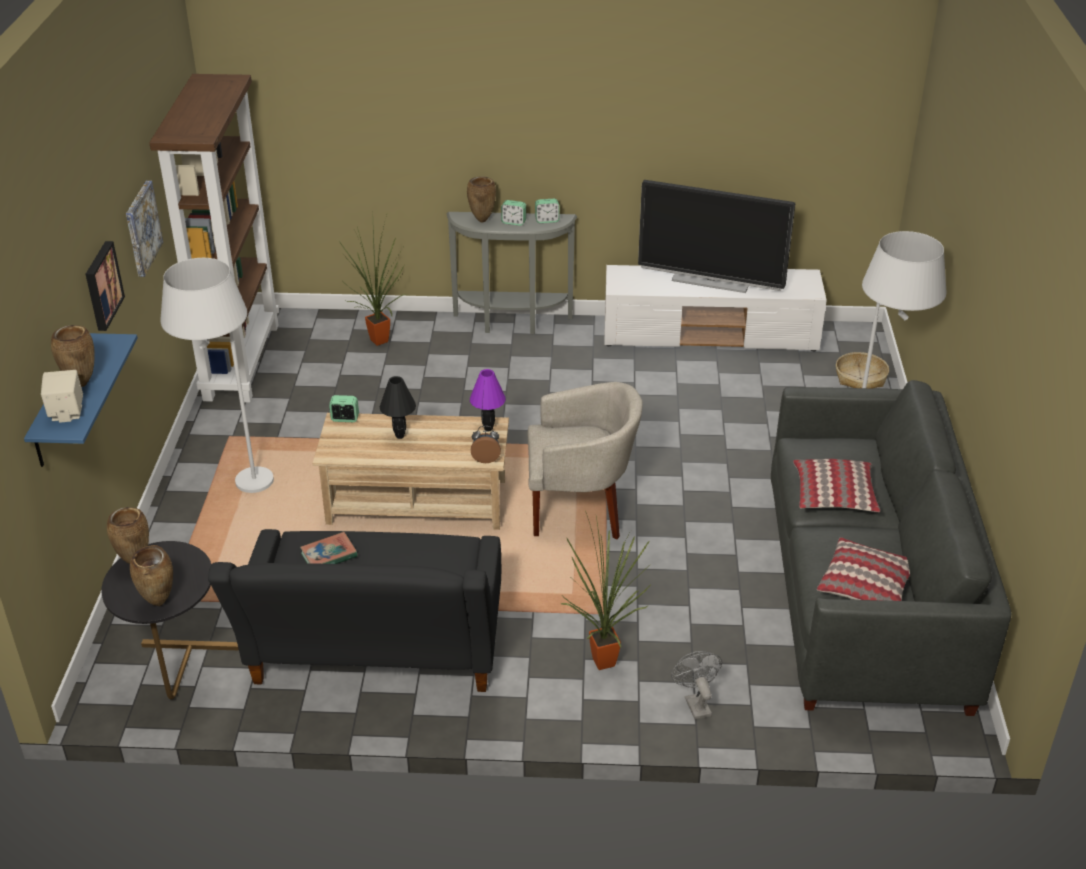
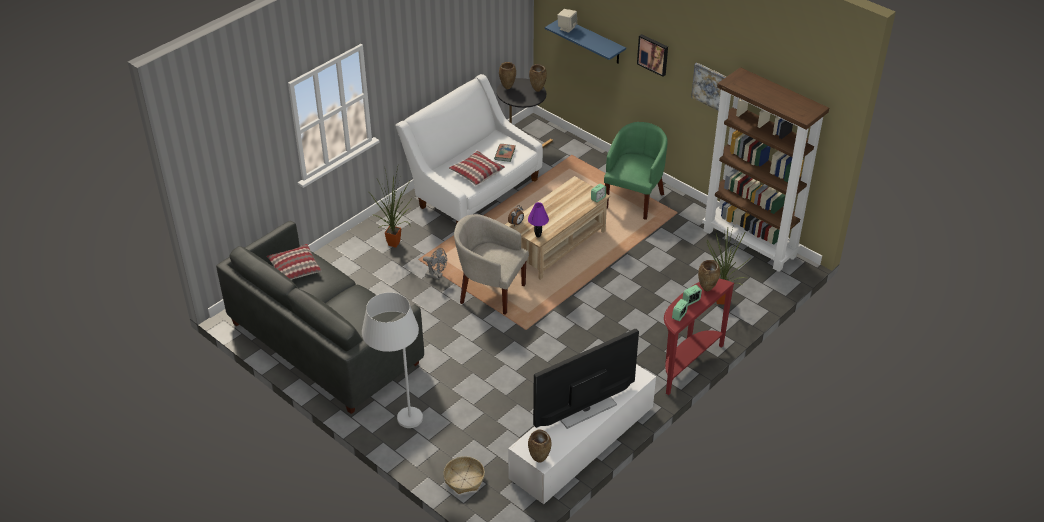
camera: 130 degrees right, 5 degrees up
brown vase [51,325,95,387] -> brown vase moved to [528,430,552,463]
white floor lamp [161,258,274,493] -> green armchair [604,122,668,220]
black sofa [208,529,501,692] -> white sofa [395,74,543,223]
black table lamp [380,376,416,439] -> none
grey console table [447,212,577,334] -> red console table [664,279,735,395]
beige armchair [527,382,643,539] -> beige armchair turned 75 degrees clockwise [454,214,529,315]
grey fan [671,651,722,720] -> grey fan moved to [423,248,447,280]
pillow [793,459,880,512] -> pillow moved to [449,151,505,186]

